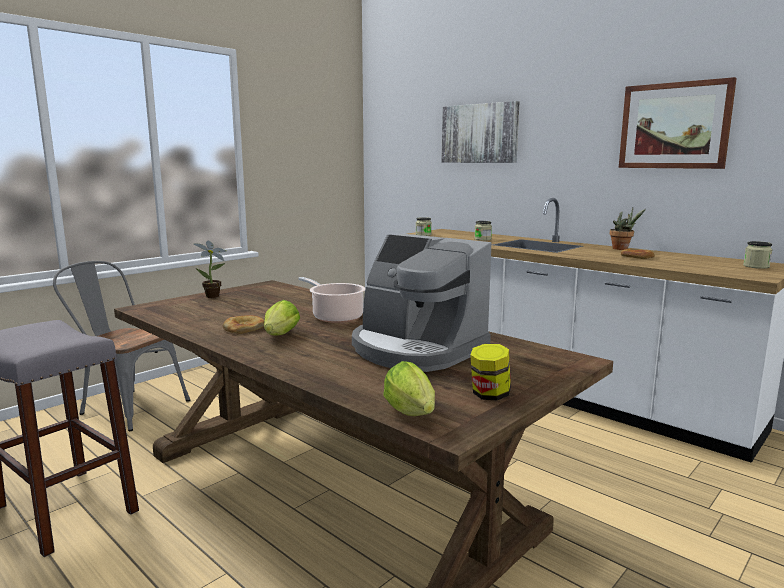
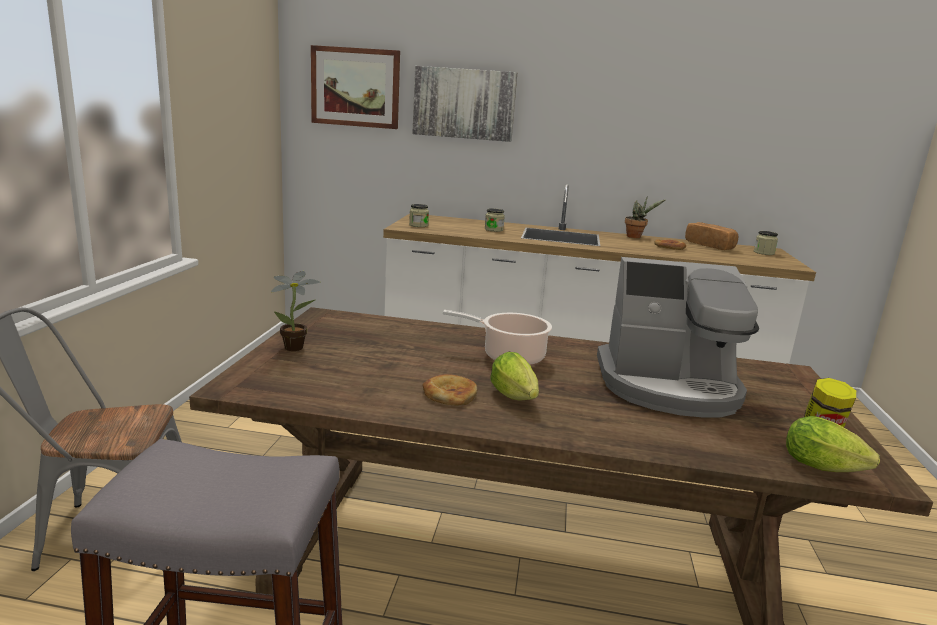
camera: 35 degrees left, 5 degrees up
picture [619,77,737,169] -> picture moved to [311,45,400,129]
none -> bread [685,222,738,250]

